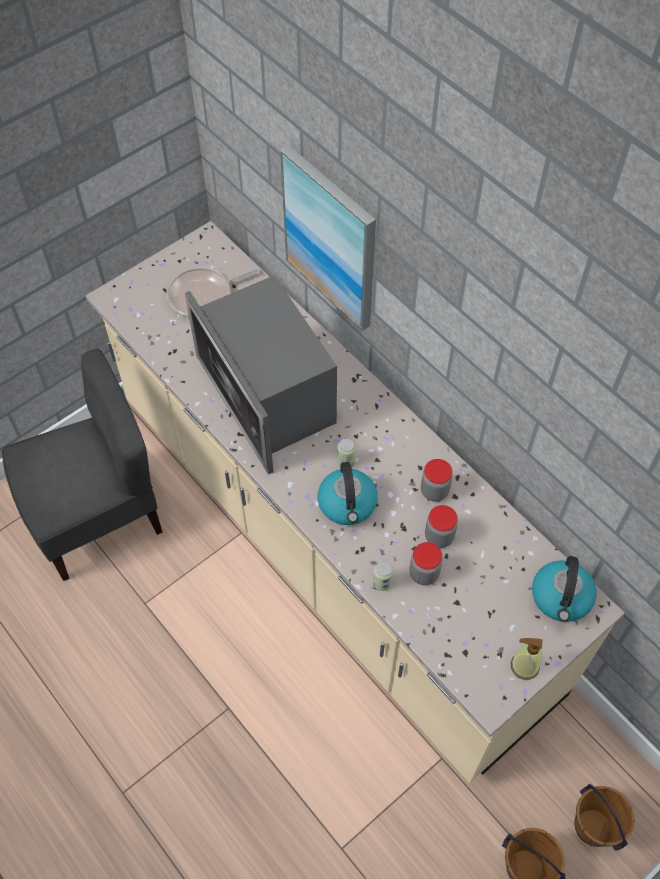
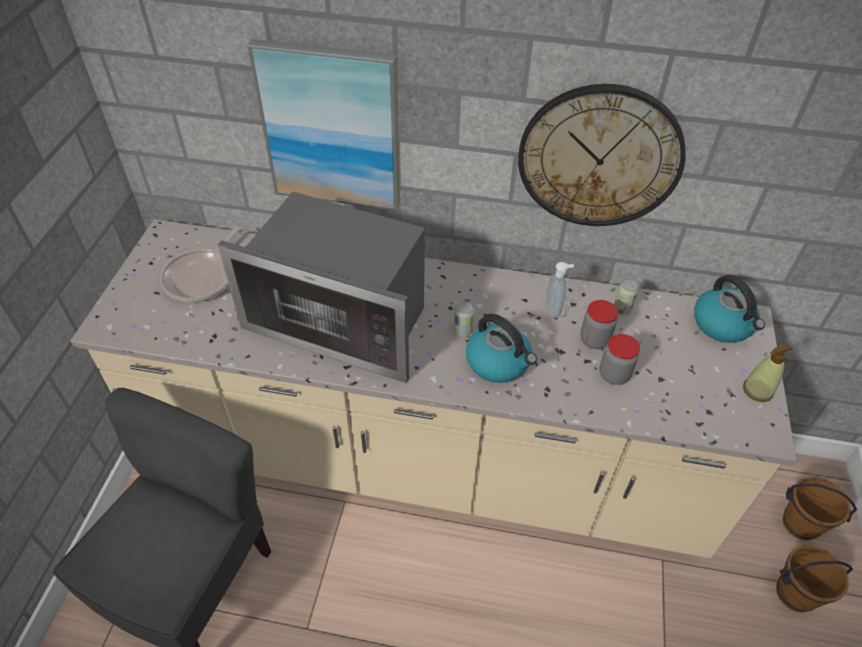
camera: 40 degrees left, 10 degrees down
can [373,562,394,591] -> can moved to [614,280,638,315]
jar [421,459,452,502] -> soap dispenser [546,262,574,318]
none -> wall clock [518,84,686,226]

